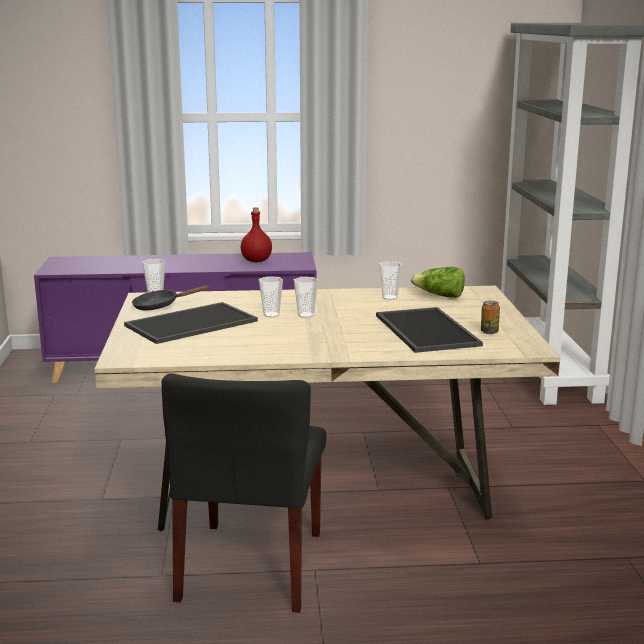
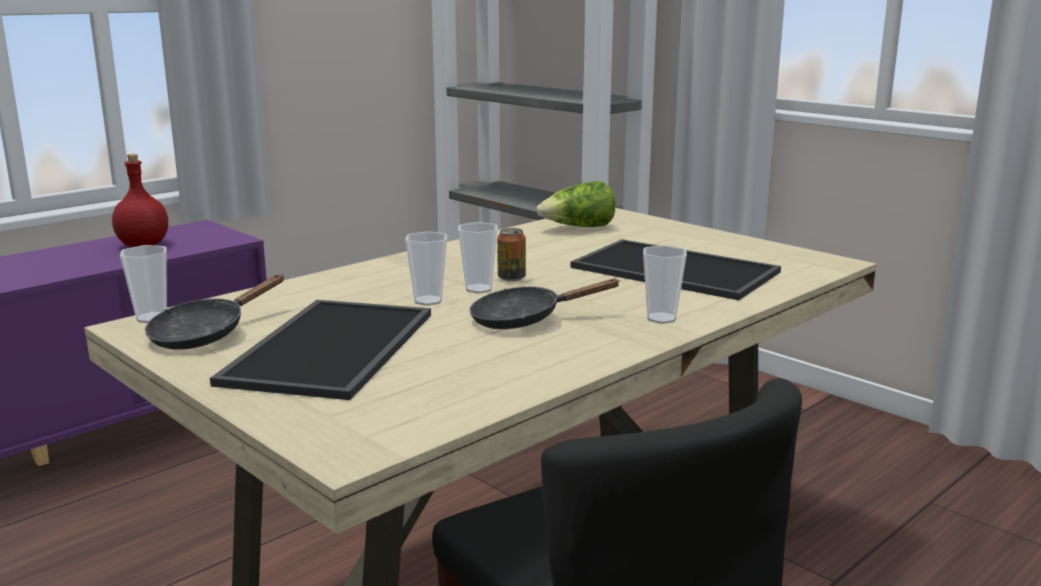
camera: 40 degrees left, 0 degrees up
cup [380,261,402,300] -> cup moved to [643,245,687,324]
can [481,301,500,334] -> can moved to [497,228,526,281]
none -> black frying pan [469,279,620,329]

